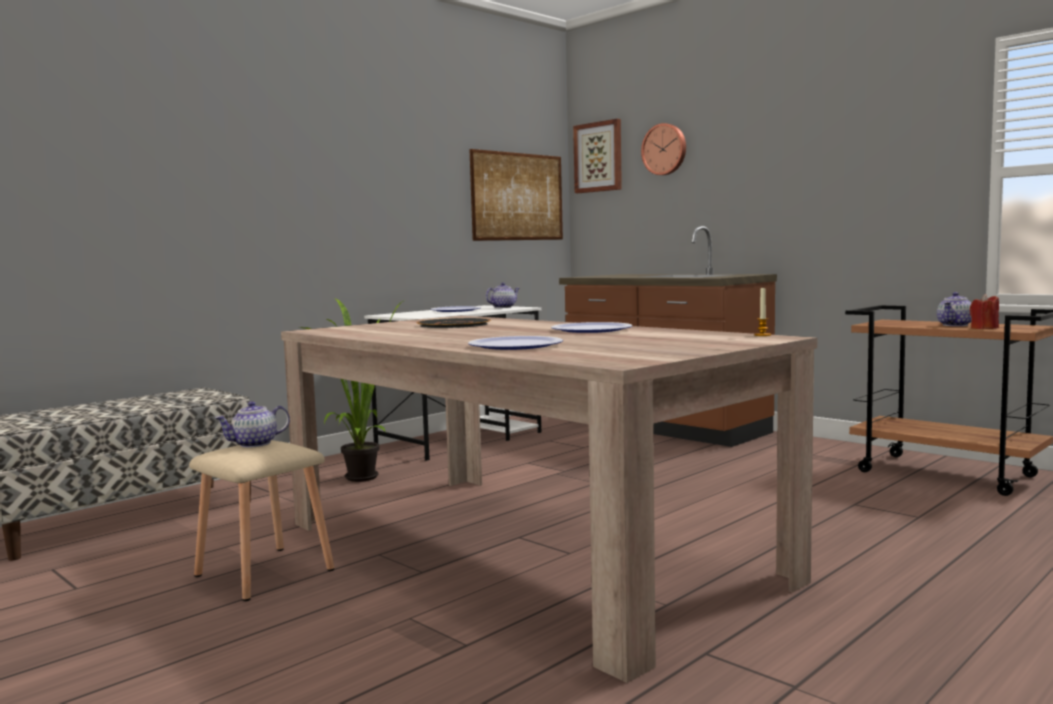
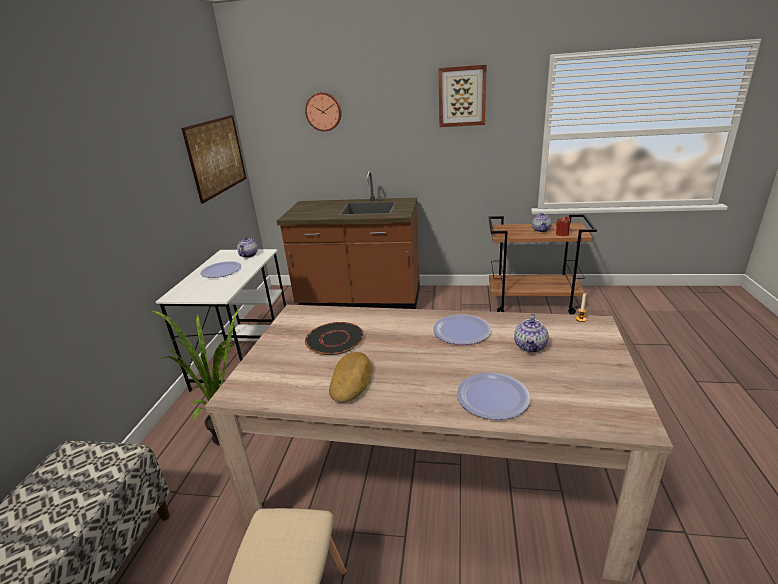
camera: 35 degrees left, 20 degrees up
teapot [215,401,290,448] -> teapot moved to [514,314,548,352]
picture [573,119,622,193] -> picture moved to [438,65,487,127]
none -> bread [329,352,372,403]

